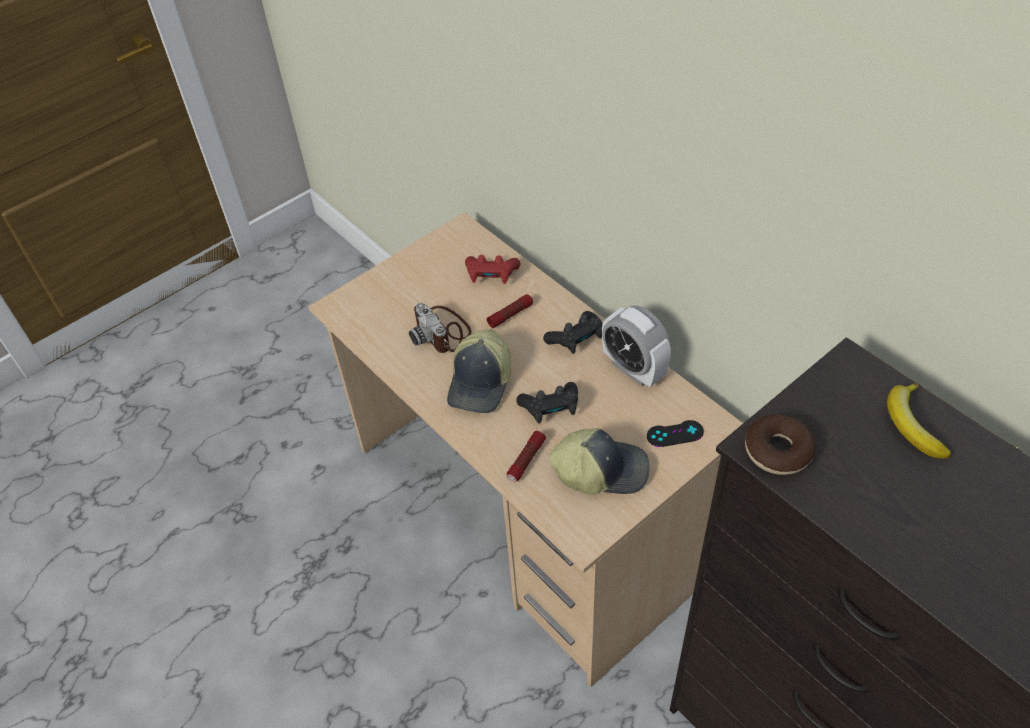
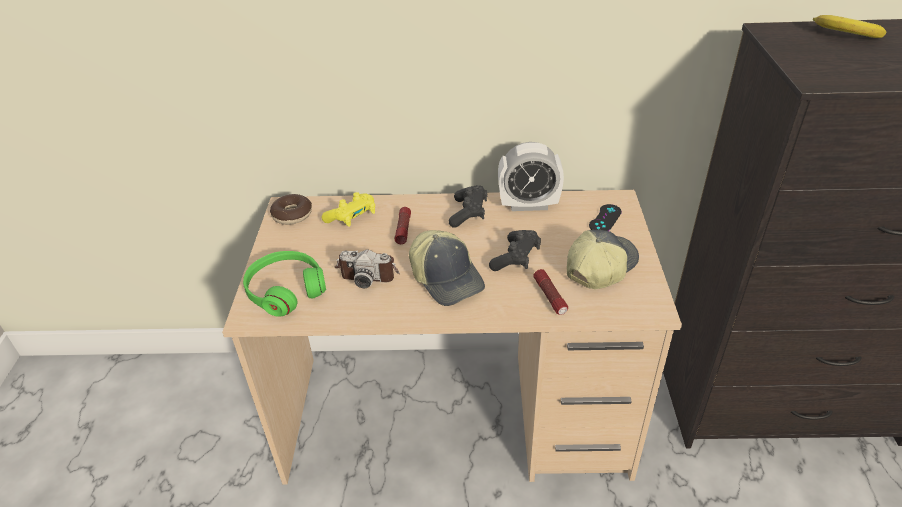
camera: 50 degrees left, 10 degrees down
red game controller [465,255,521,284] -> yellow game controller [322,192,375,227]
donut [745,414,816,475] -> donut moved to [270,194,312,225]
none -> green headphones [243,251,326,317]

